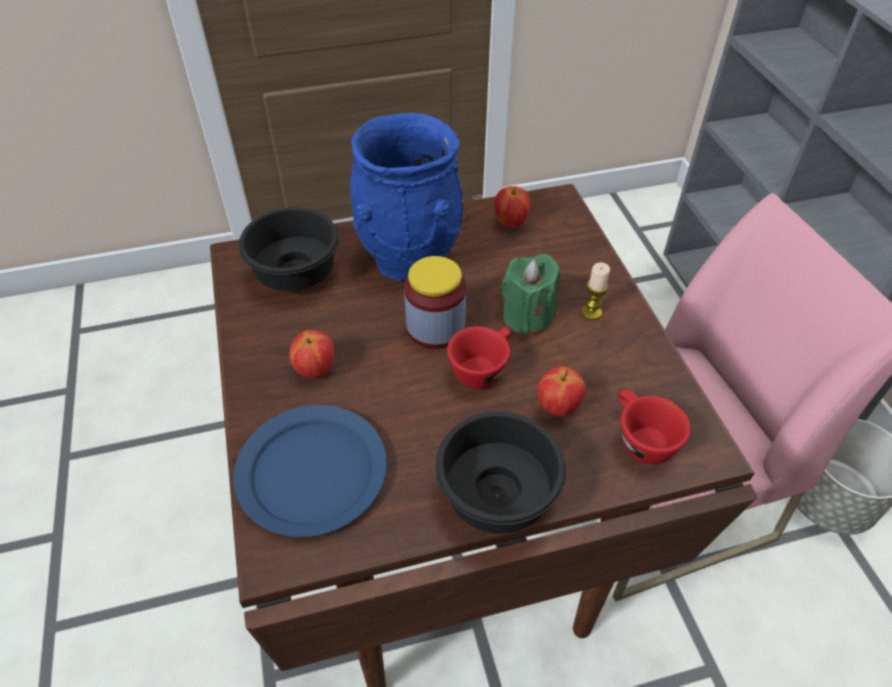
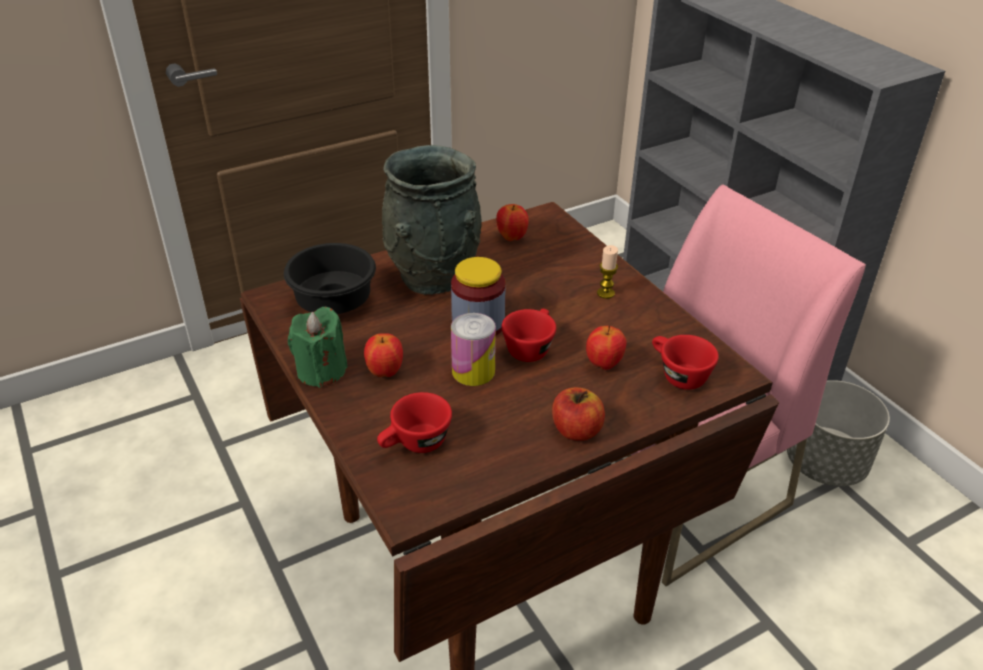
camera: 15 degrees left, 10 degrees down
blue plate [233,405,387,537] -> red cup [377,392,452,453]
blue vase [350,113,463,281] -> grey vase [382,145,482,295]
black bowl [436,412,566,534] -> apple [552,387,605,441]
green candle [501,254,560,336] -> green candle moved to [288,307,348,388]
none -> can [451,313,496,386]

